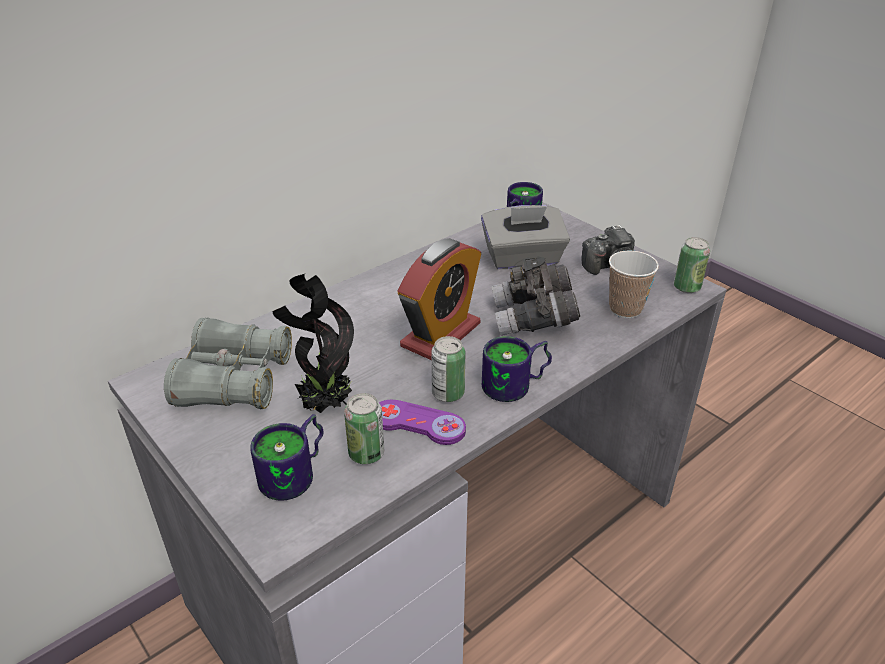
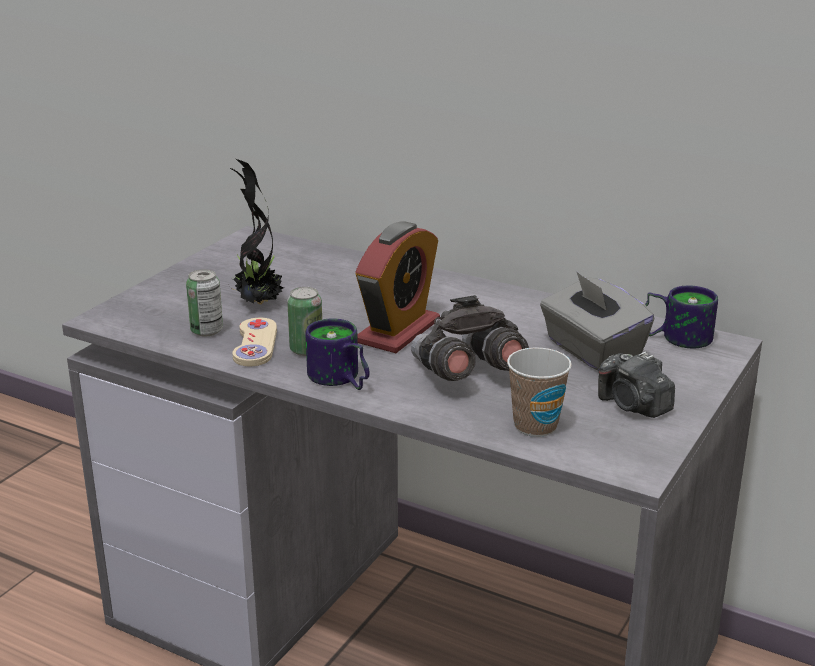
camera: 70 degrees right, 10 degrees down
grey binoculars [164,318,292,409] -> none
mug [250,414,323,501] -> none
purple game controller [379,400,466,445] -> beige game controller [232,318,277,366]
alarm clock [397,238,481,360] -> alarm clock turned 75 degrees counterclockwise [355,222,440,353]
can [674,237,710,293] -> none

